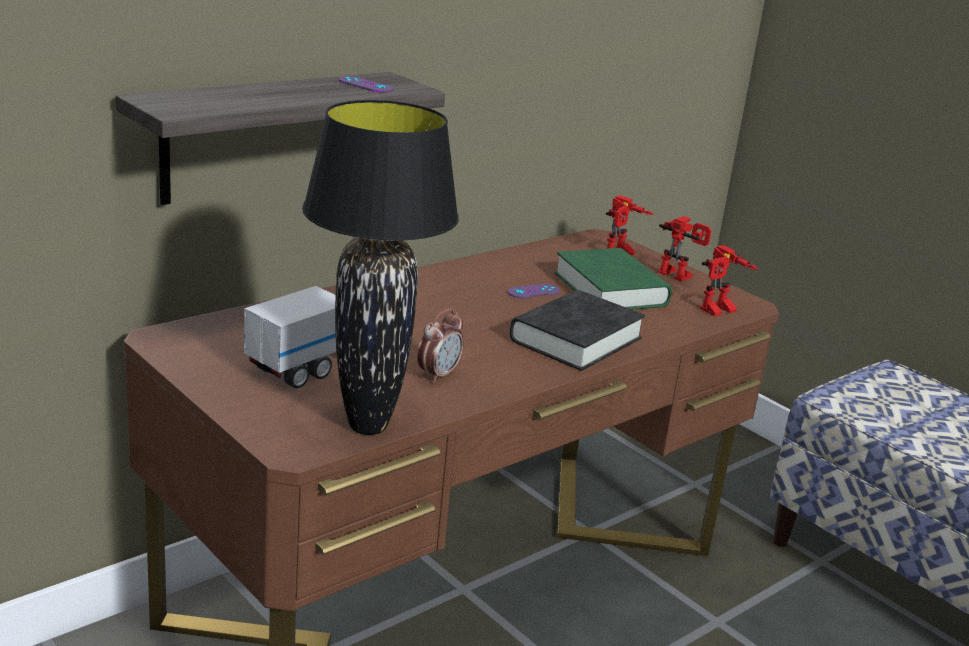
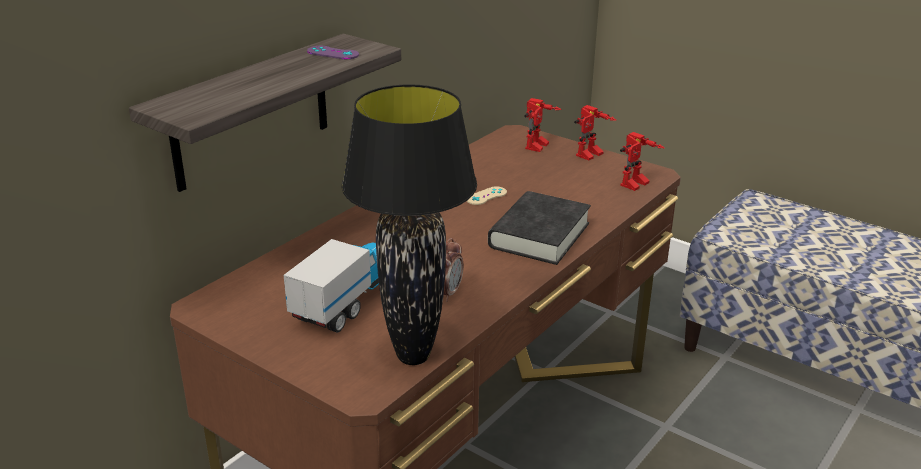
camera: 10 degrees left, 5 degrees up
purple game controller [508,284,560,299] -> beige game controller [467,187,507,205]
green book [554,248,672,310] -> none
toy robot [658,216,712,281] -> toy robot turned 105 degrees clockwise [574,105,616,161]

